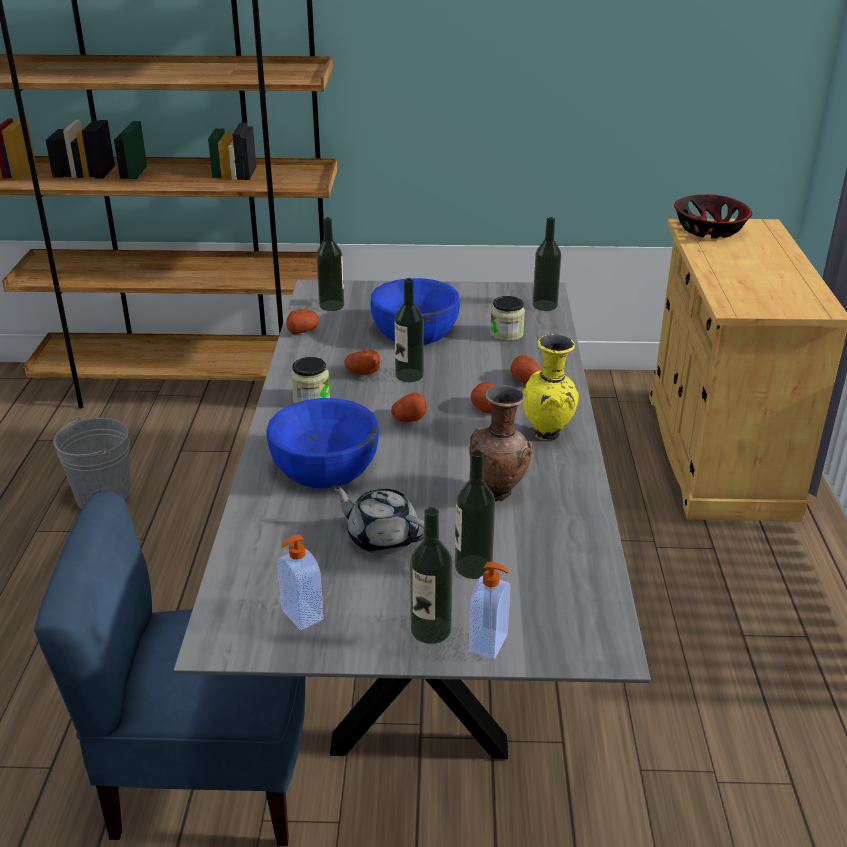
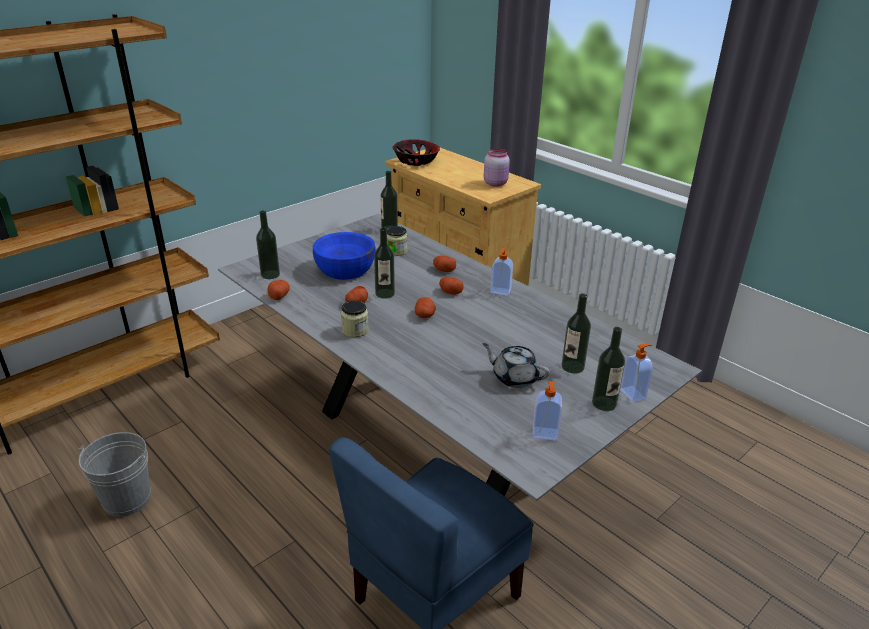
camera: 45 degrees left, 0 degrees up
blue bowl [266,398,379,488] -> none
grey teapot [331,485,424,554] -> grey teapot turned 45 degrees clockwise [482,343,550,388]
brown vase [469,385,533,501] -> none
yellow vase [523,334,579,440] -> soap dispenser [490,248,513,296]
none -> pink jar [484,148,510,187]

